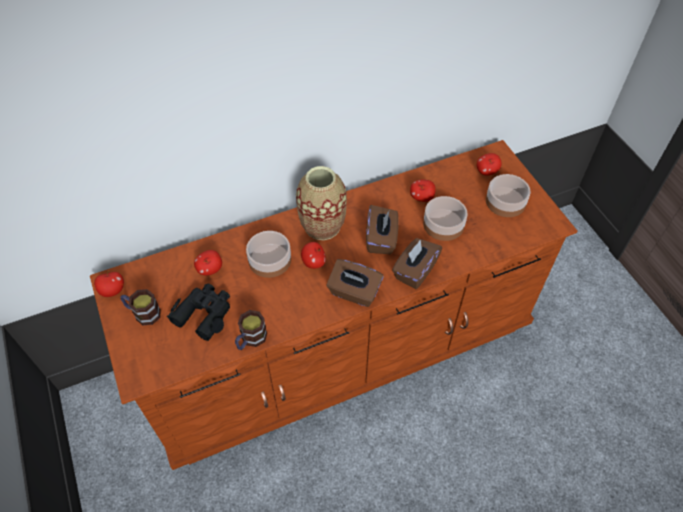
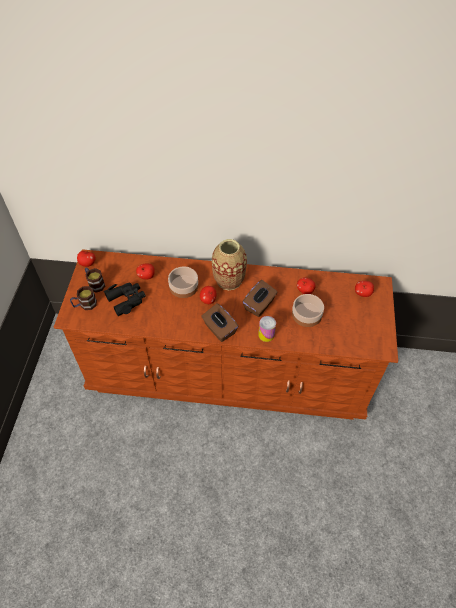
camera: 30 degrees right, 0 degrees up
mug [235,310,267,350] -> mug moved to [70,286,97,310]
brown tissue box [392,238,442,289] -> can [258,316,276,342]
bowl [486,174,530,217] -> none

